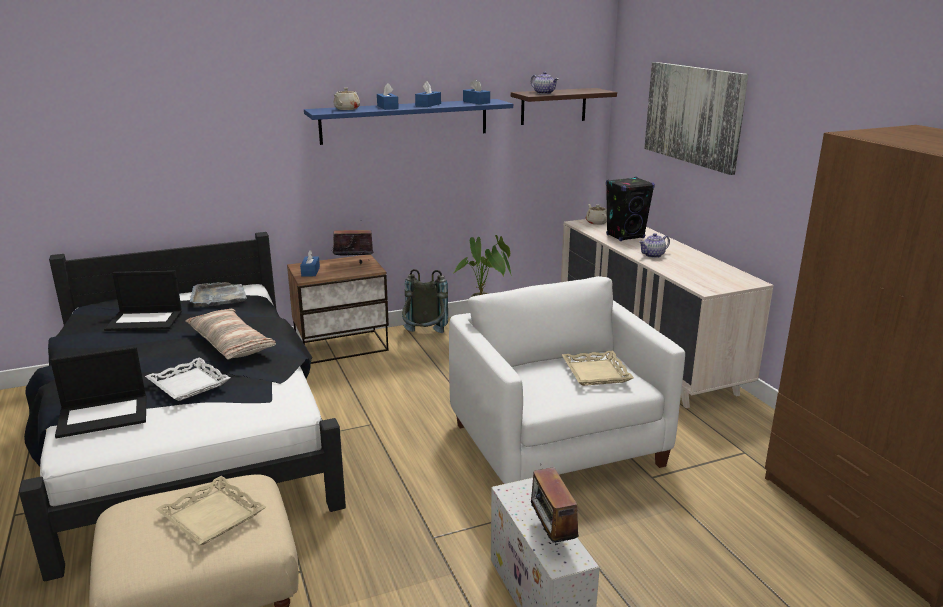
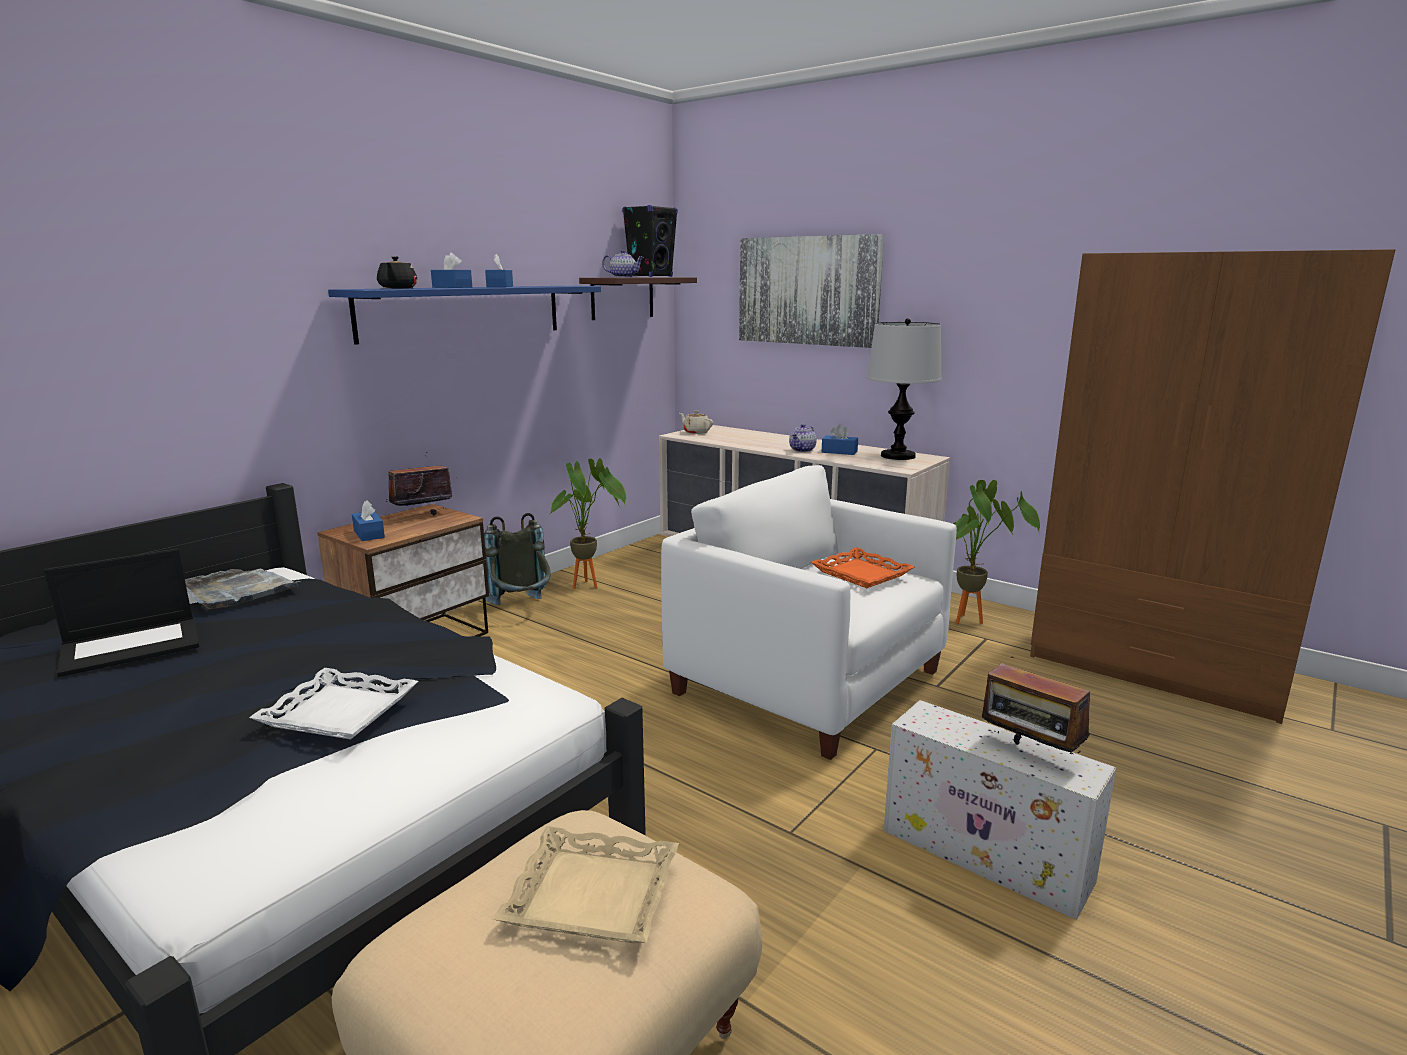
camera: 30 degrees left, 5 degrees down
laptop [50,347,146,438] -> none
pillow [185,309,276,359] -> none
beige teapot [334,88,360,110] -> black teapot [377,256,417,288]
blue tissue box [463,79,490,104] -> blue tissue box moved to [822,424,858,455]
beige tray [562,351,634,386] -> orange tray [811,547,914,588]
black speaker [606,177,655,241] -> black speaker moved to [622,205,678,277]
none -> table lamp [867,318,941,460]
none -> potted plant [953,480,1040,624]

